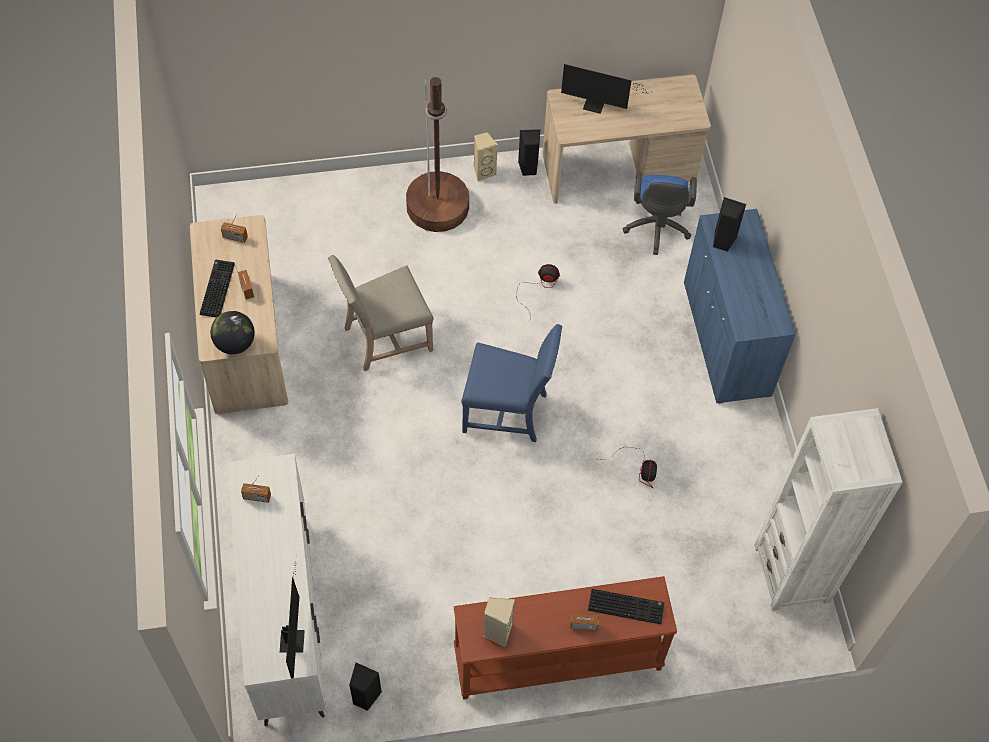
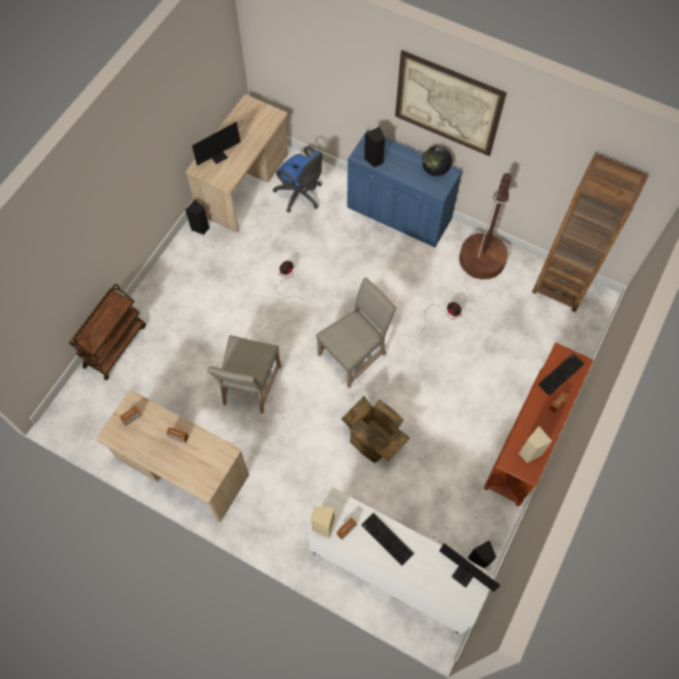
camera: 50 degrees left, 5 degrees up
keyboard [200,260,235,318] -> keyboard moved to [362,513,414,566]
globe [210,311,255,354] -> globe moved to [422,146,452,176]
brown floor lamp [406,77,469,232] -> brown floor lamp moved to [459,173,512,280]
blue chair [461,324,562,442] -> beige chair [316,278,396,388]
beige speaker [474,132,498,181] -> beige speaker moved to [311,506,335,538]
white bookcase [754,408,903,611] -> brown bookcase [532,153,649,312]
none -> brown cart [69,284,146,380]
none -> cardboard box [342,396,410,463]
none -> picture [395,50,507,157]

